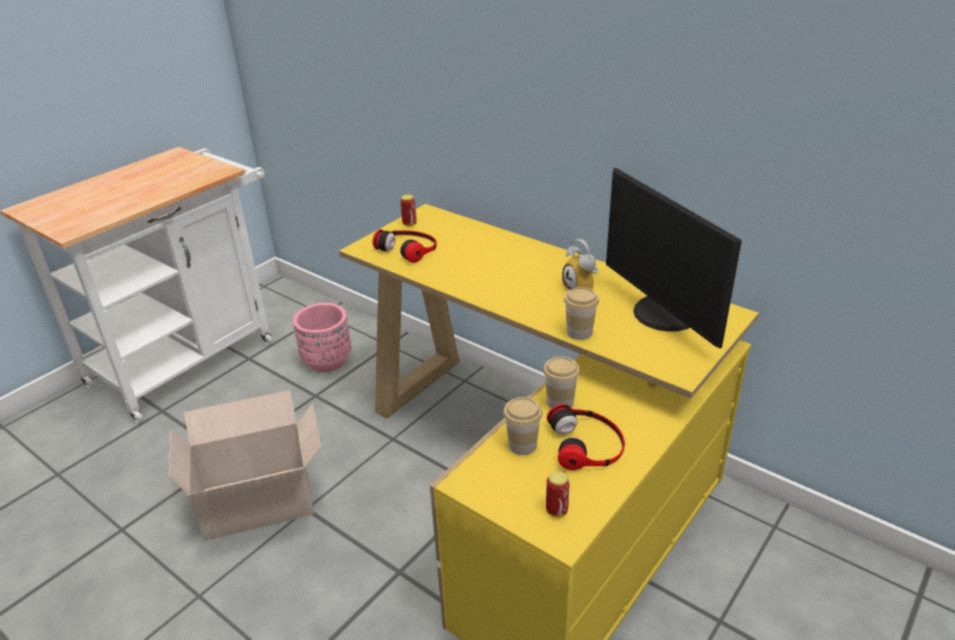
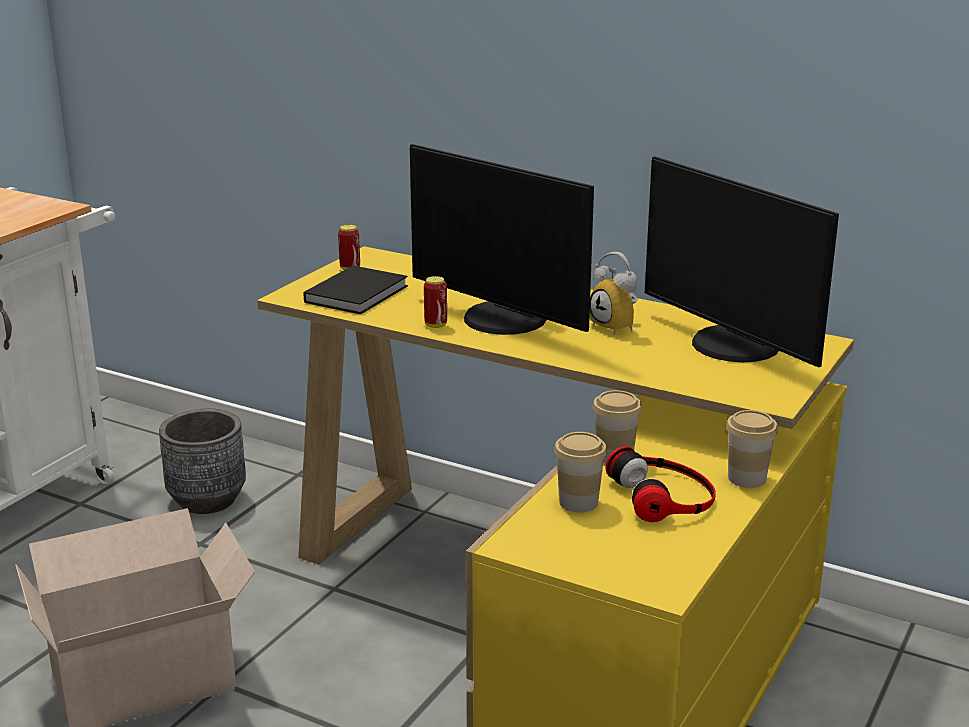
camera: 10 degrees left, 10 degrees down
pink planter [293,303,351,372] -> grey planter [159,408,246,514]
headphones [373,229,437,263] -> black book [304,266,408,314]
can [546,471,570,518] -> can moved to [424,276,447,328]
cup [564,287,599,340] -> cup moved to [726,410,778,488]
none -> monitor [410,144,594,335]

